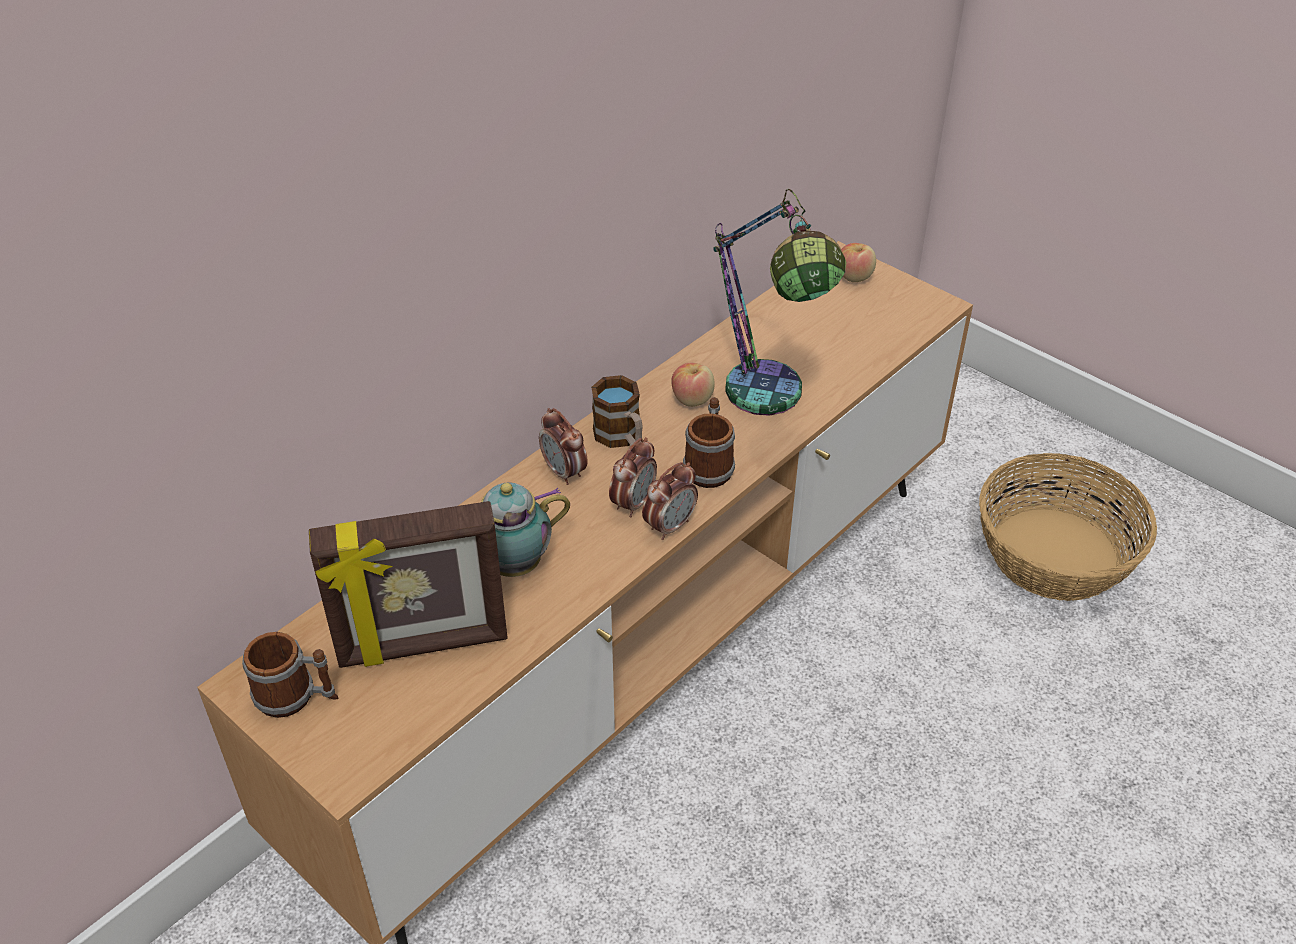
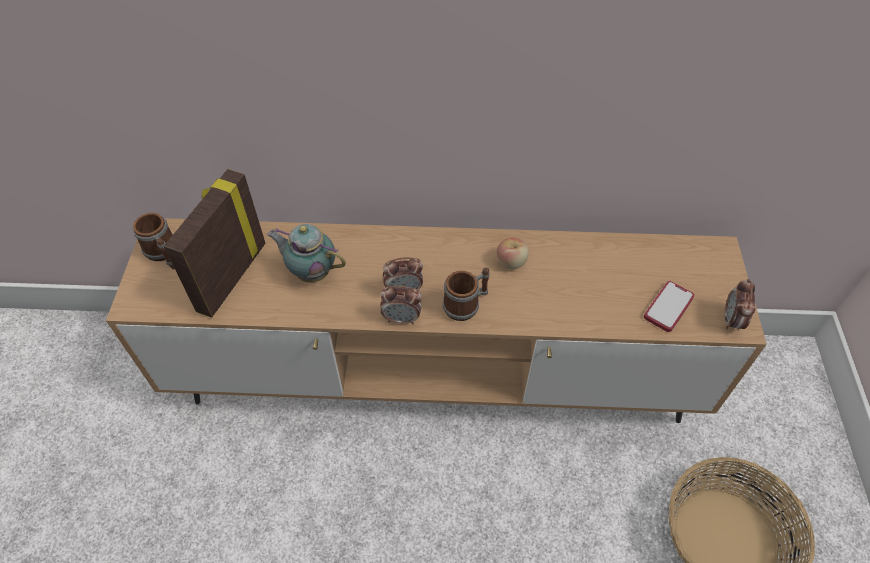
camera: 50 degrees right, 10 degrees up
picture frame [309,501,508,668] -> picture frame turned 75 degrees clockwise [164,169,265,318]
alarm clock [539,408,588,485] -> alarm clock moved to [724,279,756,331]
mug [591,375,643,448] -> none
table lamp [713,189,847,416] -> none
apple [841,243,876,282] -> none
none -> phone [644,281,694,332]

